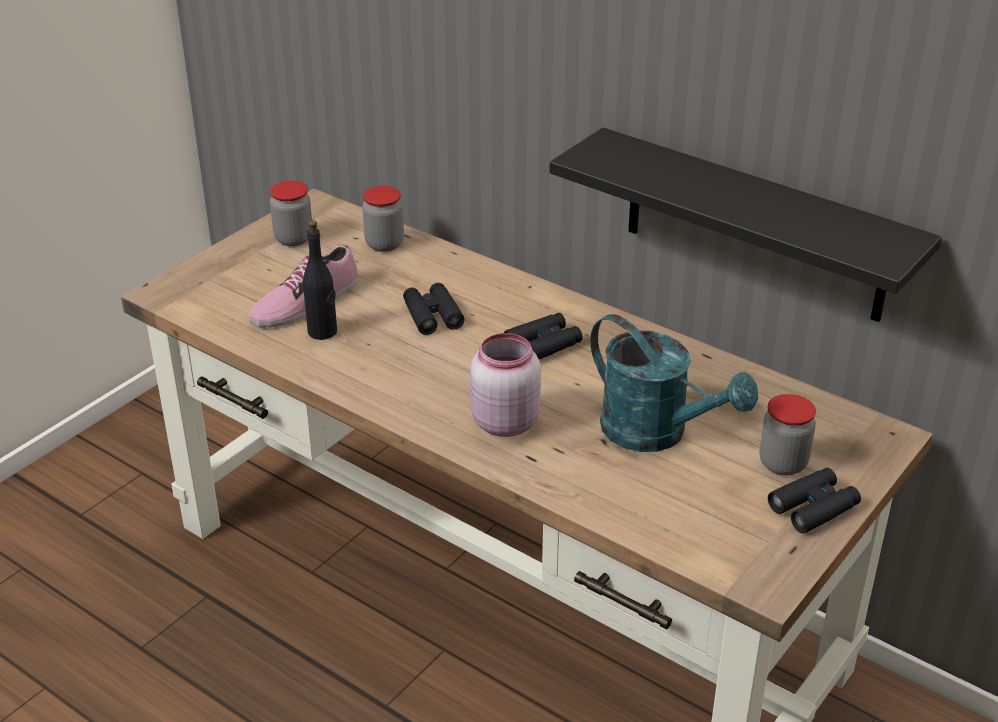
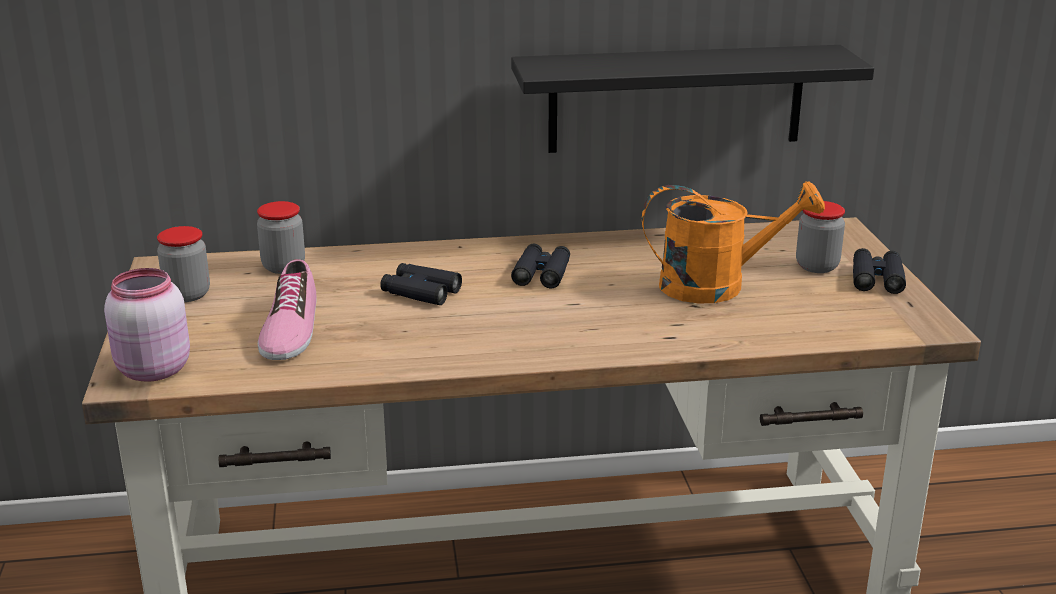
camera: 45 degrees left, 10 degrees down
black bottle [303,220,337,340] -> none
pink jar [470,333,541,437] -> pink jar moved to [104,268,190,382]
turquoise watering can [590,314,758,452] -> orange watering can [642,181,825,303]

